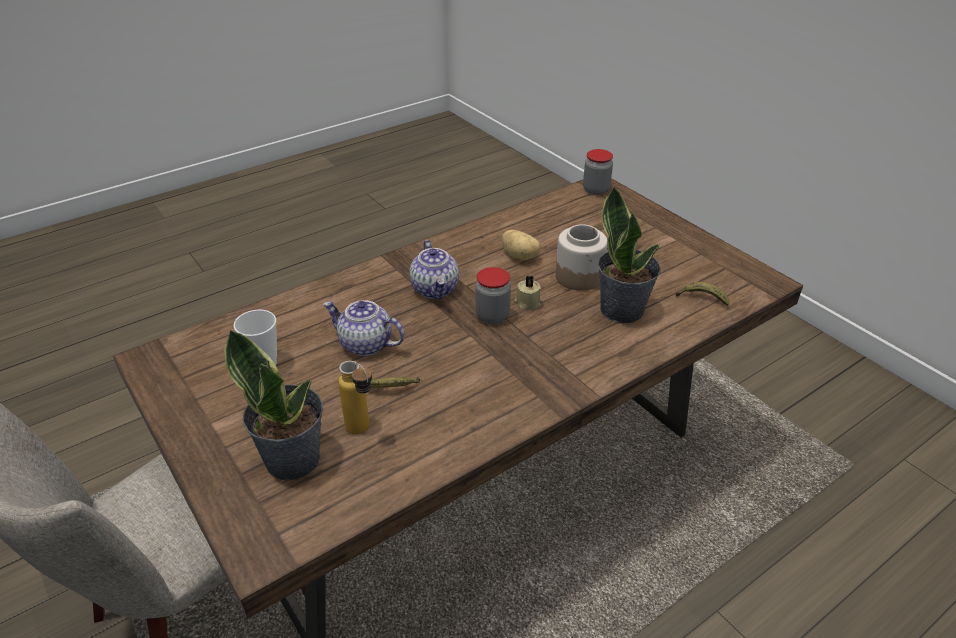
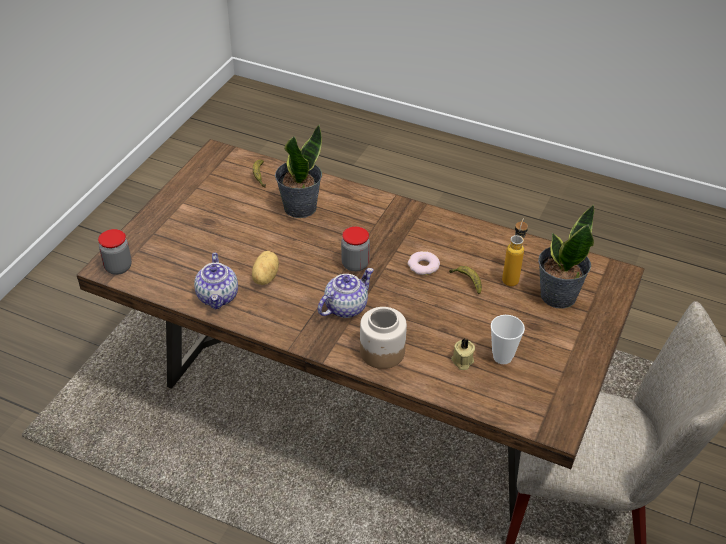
camera: 120 degrees left, 5 degrees up
teapot [323,300,405,356] -> teapot moved to [194,253,238,310]
beige candle [514,276,541,310] -> beige candle moved to [451,338,475,370]
jar [556,224,607,291] -> jar moved to [360,307,407,369]
none -> donut [407,251,440,275]

